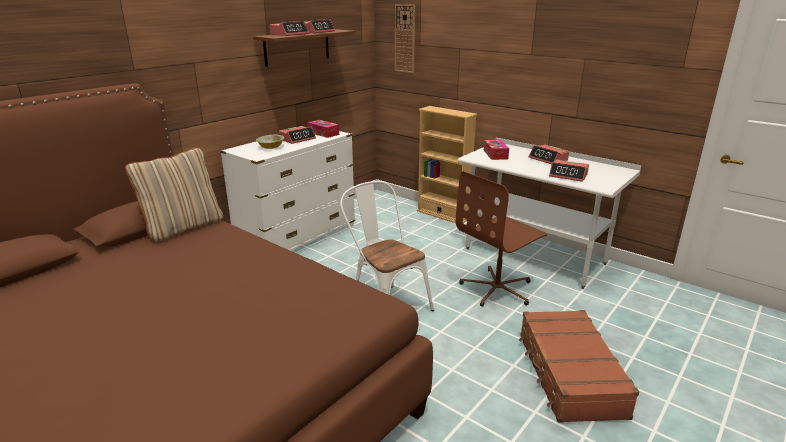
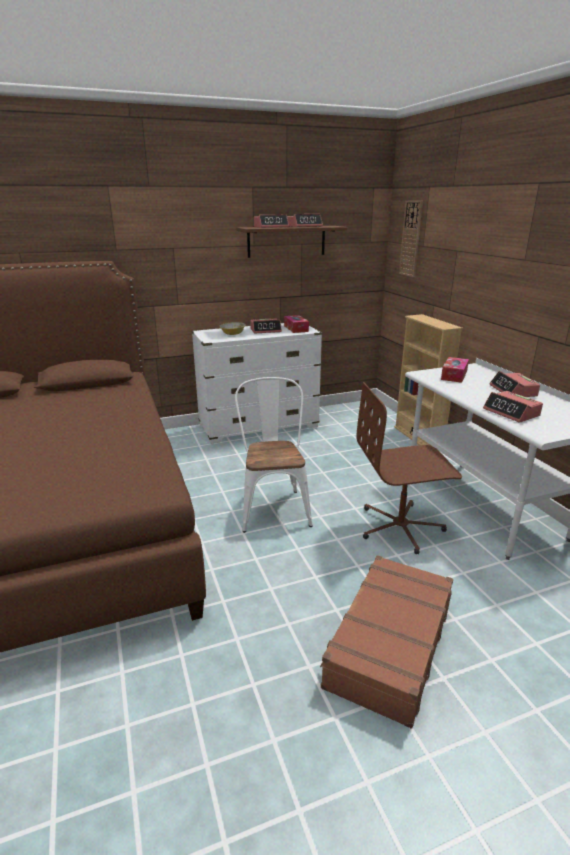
camera: 30 degrees right, 0 degrees up
beige pillow [125,148,223,242] -> none

